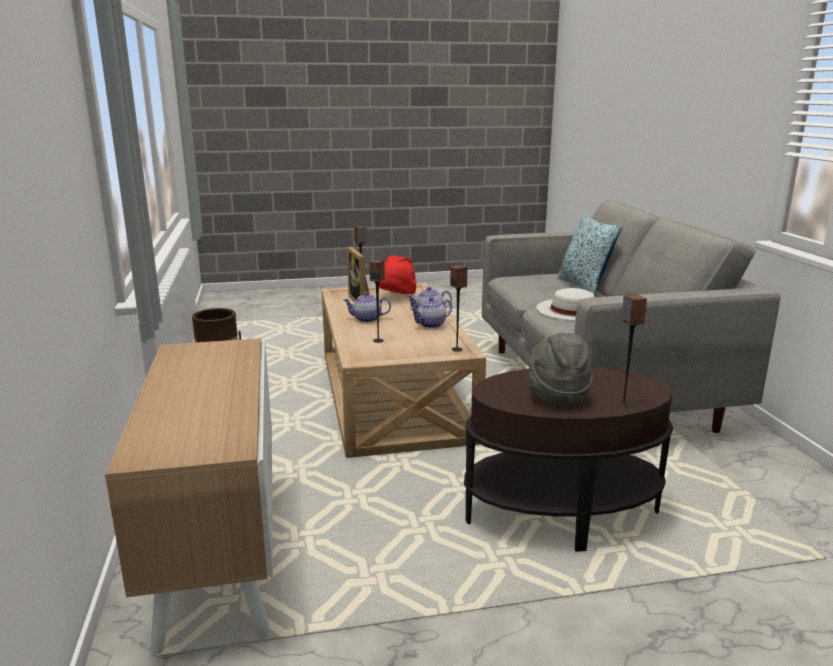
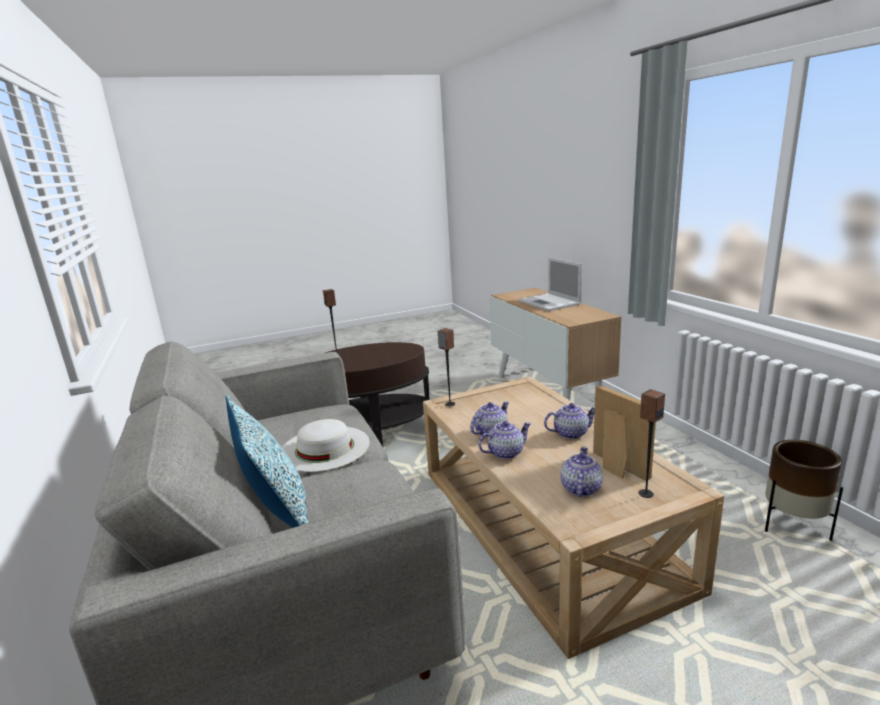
camera: 170 degrees right, 0 degrees up
speaker [369,259,385,343] -> none
red hat [379,255,416,294] -> teapot [561,446,603,497]
grey hat [529,333,594,409] -> none
none -> laptop [519,257,582,311]

